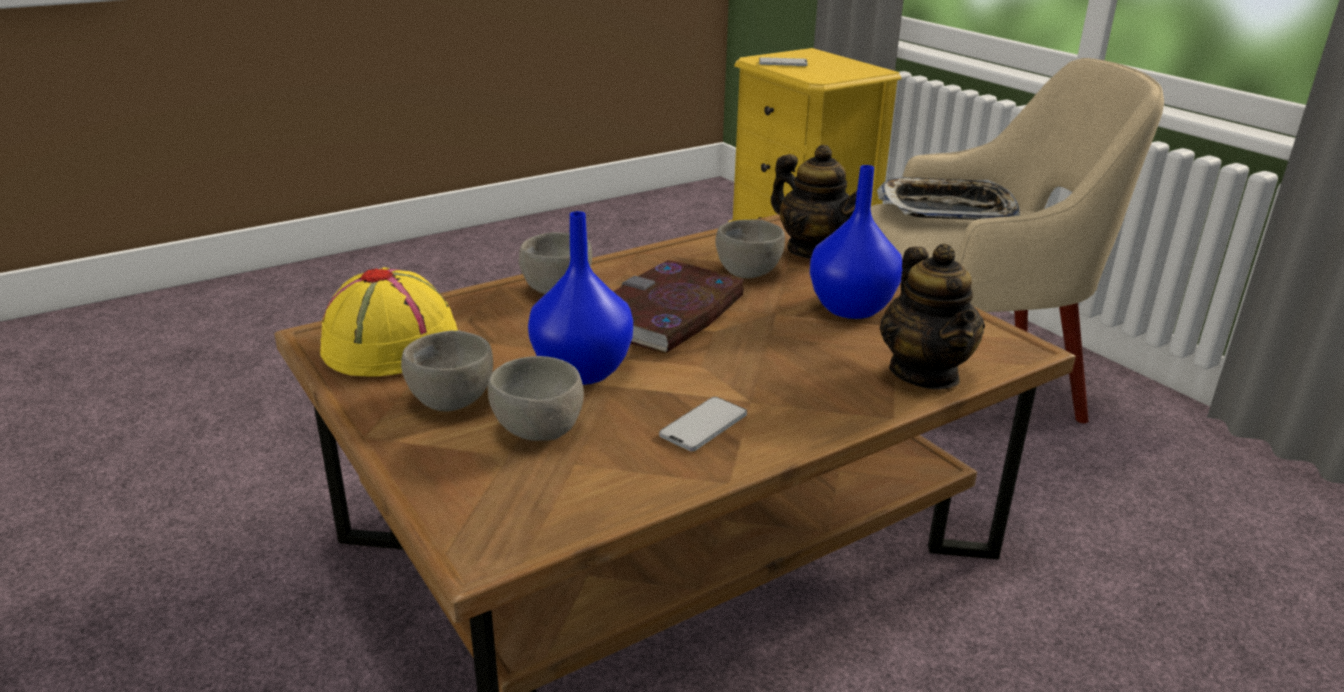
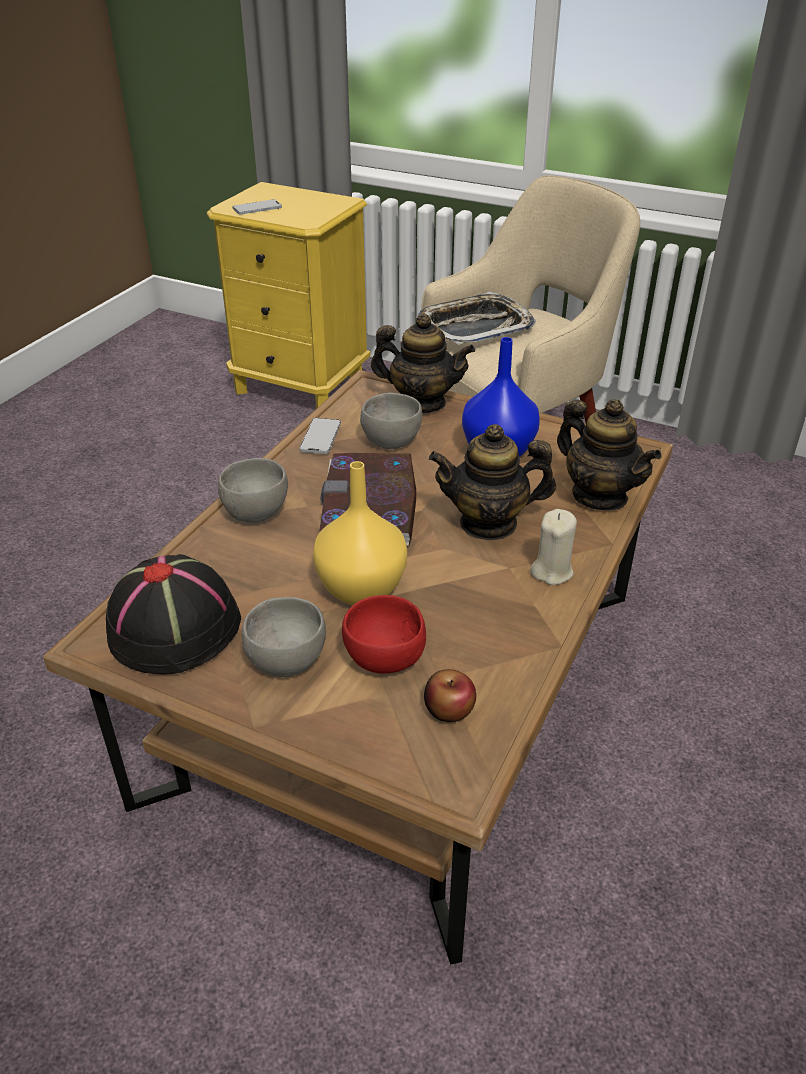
camera: 30 degrees left, 10 degrees up
yellow hat [320,267,458,377] -> black hat [106,554,241,674]
grey bowl [488,356,584,441] -> red bowl [342,595,426,673]
blue vase [528,211,633,385] -> yellow vase [313,461,407,605]
phone [659,397,747,451] -> phone moved to [300,418,341,454]
none -> apple [424,669,476,722]
none -> teapot [429,424,556,541]
none -> beige candle [530,509,577,585]

